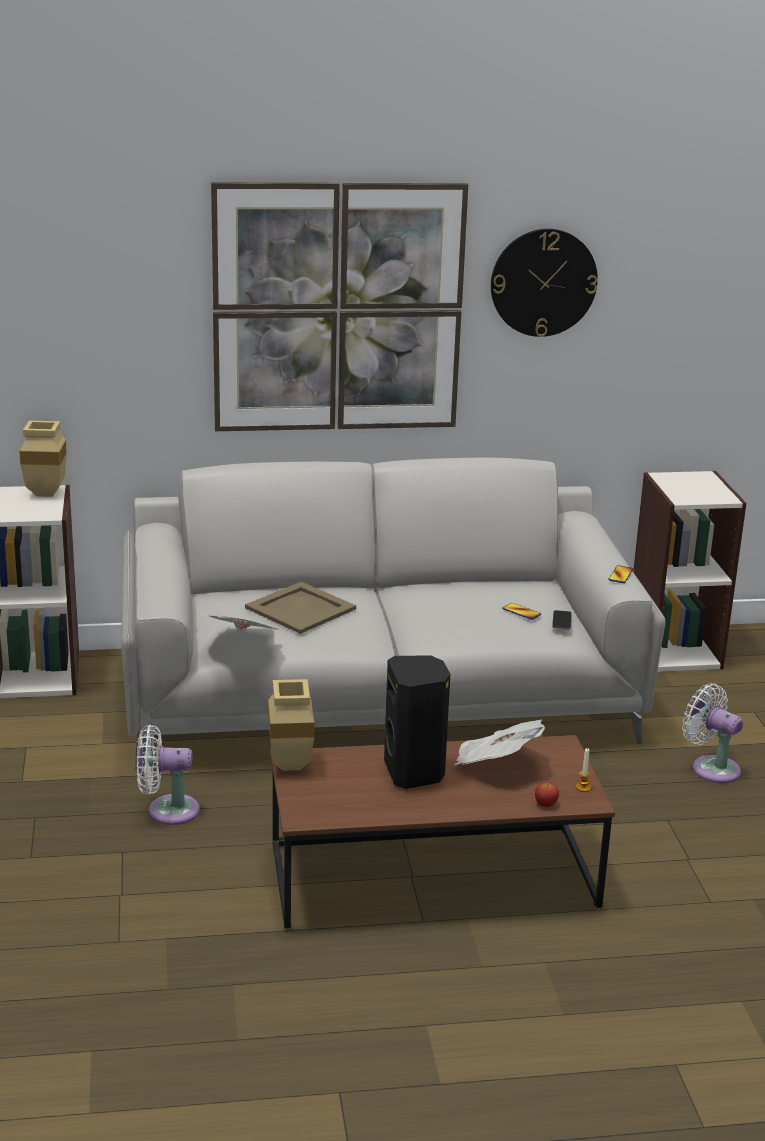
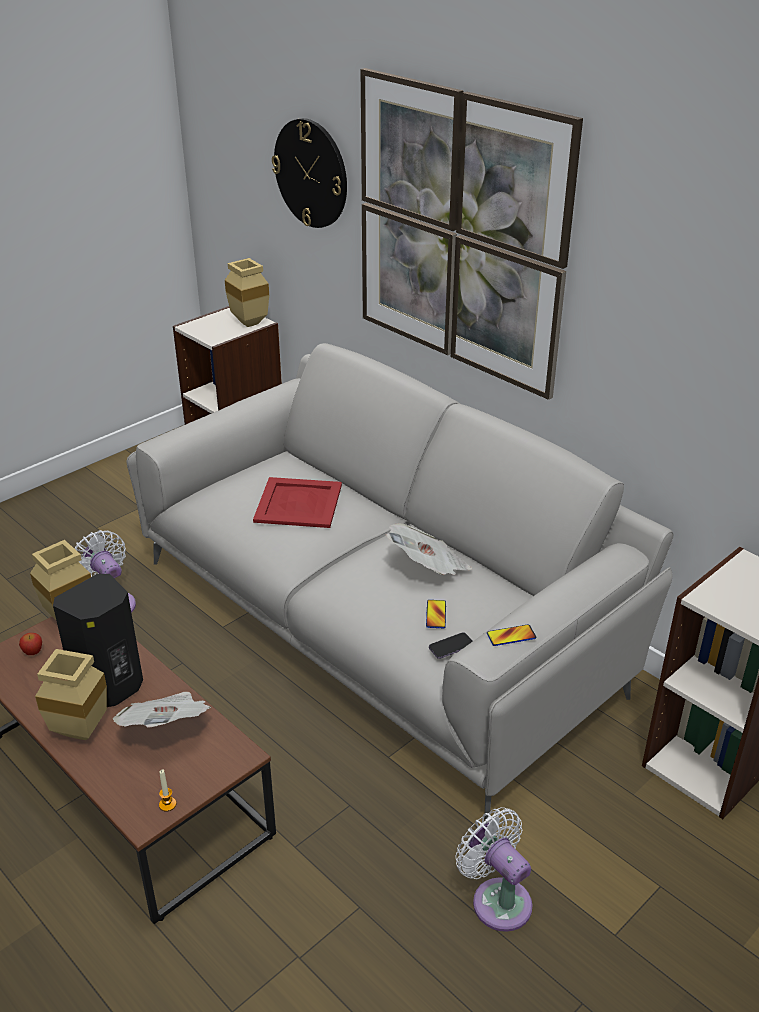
camera: 55 degrees right, 10 degrees up
newspaper [199,614,279,630] -> newspaper moved to [386,523,472,575]
beige tray [245,582,356,634] -> red tray [253,477,342,528]
wall clock [491,229,598,337] -> wall clock moved to [272,118,347,228]
apple [535,782,559,807] -> apple moved to [19,633,42,655]
white fan [682,683,743,784] -> white fan turned 45 degrees counterclockwise [455,807,532,932]
none -> beige vase [35,649,107,740]

